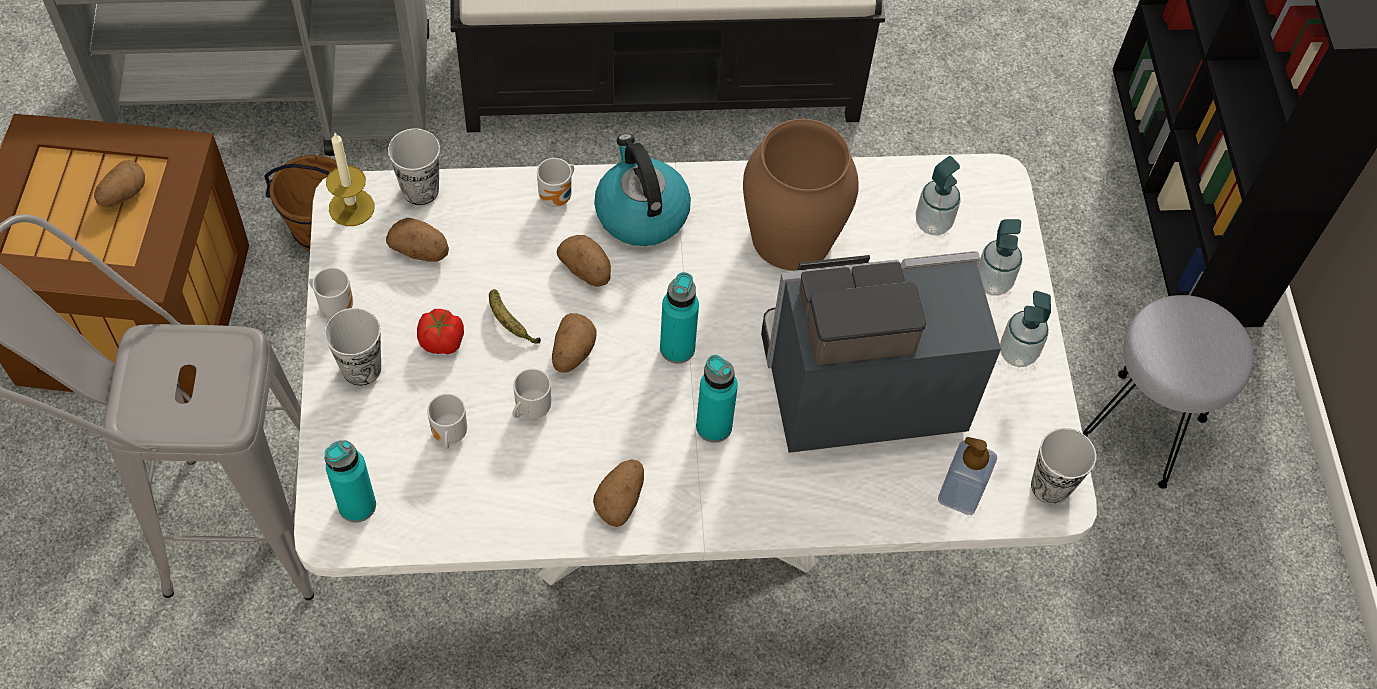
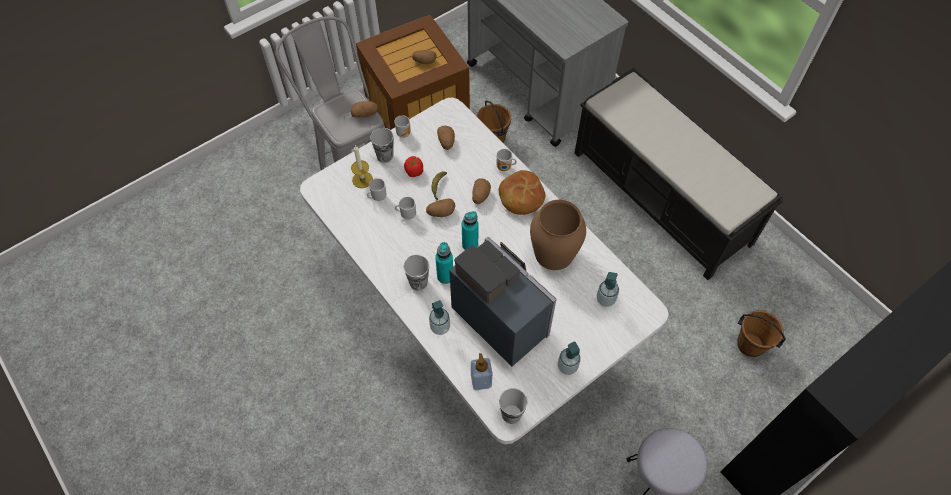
camera: 60 degrees right, 0 degrees up
turquoise bottle [325,440,376,522] -> none
candle [326,133,375,226] -> candle moved to [351,145,373,188]
cup [388,129,440,205] -> cup moved to [404,255,429,290]
potato [593,459,644,527] -> potato moved to [351,101,378,118]
kettle [594,134,691,246] -> bread [499,170,545,215]
soap dispenser [978,219,1022,296] -> soap dispenser moved to [429,300,450,335]
none -> brown bucket [737,310,786,357]

